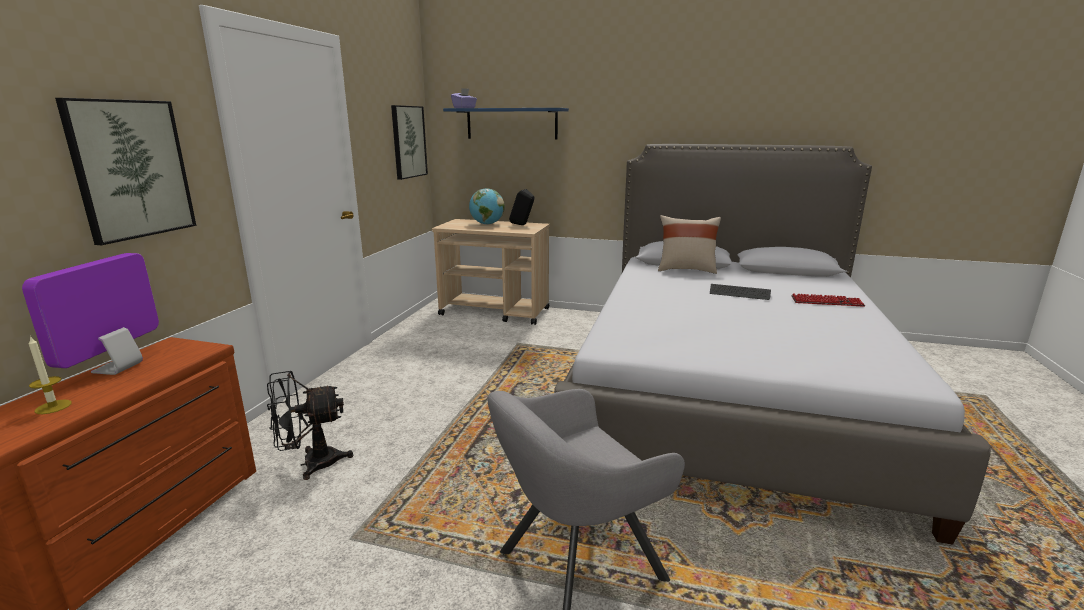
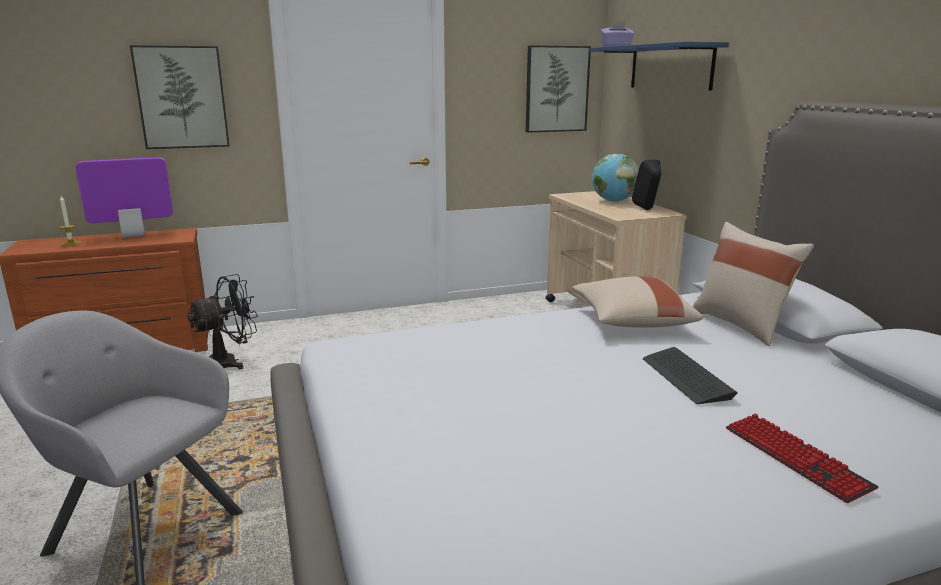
camera: 55 degrees right, 0 degrees up
black fan [267,371,353,480] -> black fan turned 105 degrees clockwise [187,274,258,370]
none -> beige pillow [572,276,703,327]

